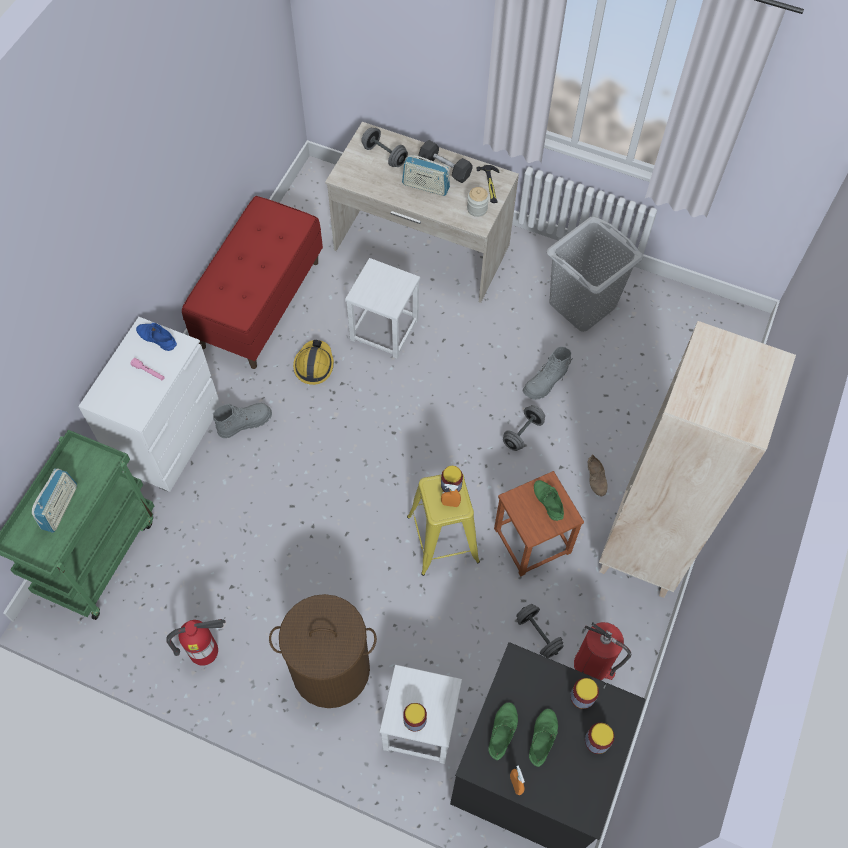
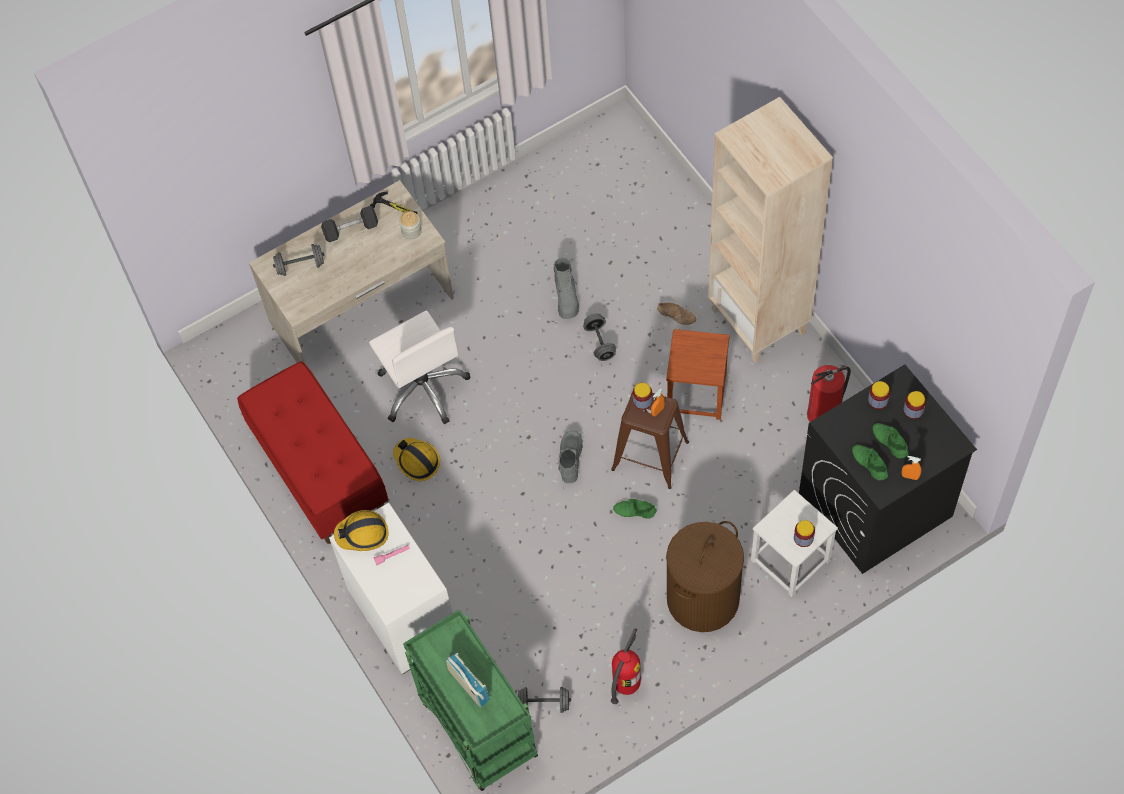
camera: 50 degrees left, 0 degrees up
blue shoe [136,323,177,351] -> hard hat [334,510,389,551]
grey boot [213,403,272,438] -> grey boot moved to [558,430,583,484]
white stool [345,258,420,358] -> white office chair [369,311,470,424]
radio [402,155,450,196] -> none
yellow stool [407,474,480,576] -> brown stool [611,391,689,489]
grey dumbbell [516,604,564,658] -> grey dumbbell moved to [518,687,571,713]
green shoe [534,480,564,521] -> green shoe moved to [613,499,657,519]
grey laundry basket [547,216,643,332] -> none

